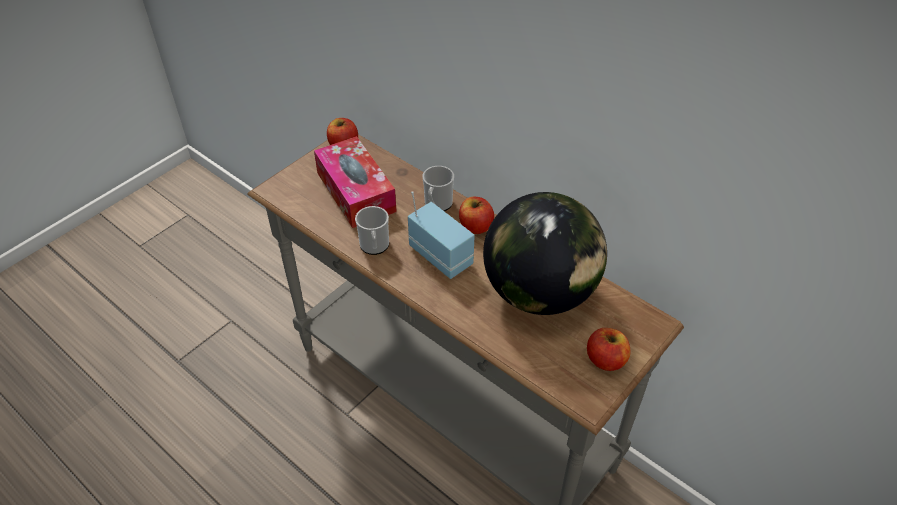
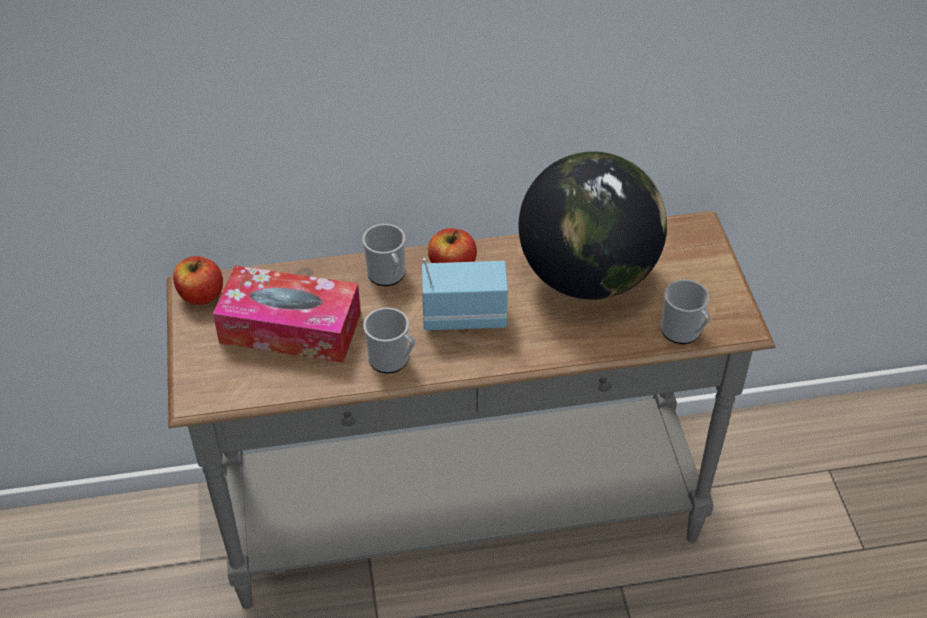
camera: 50 degrees left, 0 degrees up
apple [587,328,631,371] -> none
none -> mug [661,279,711,344]

